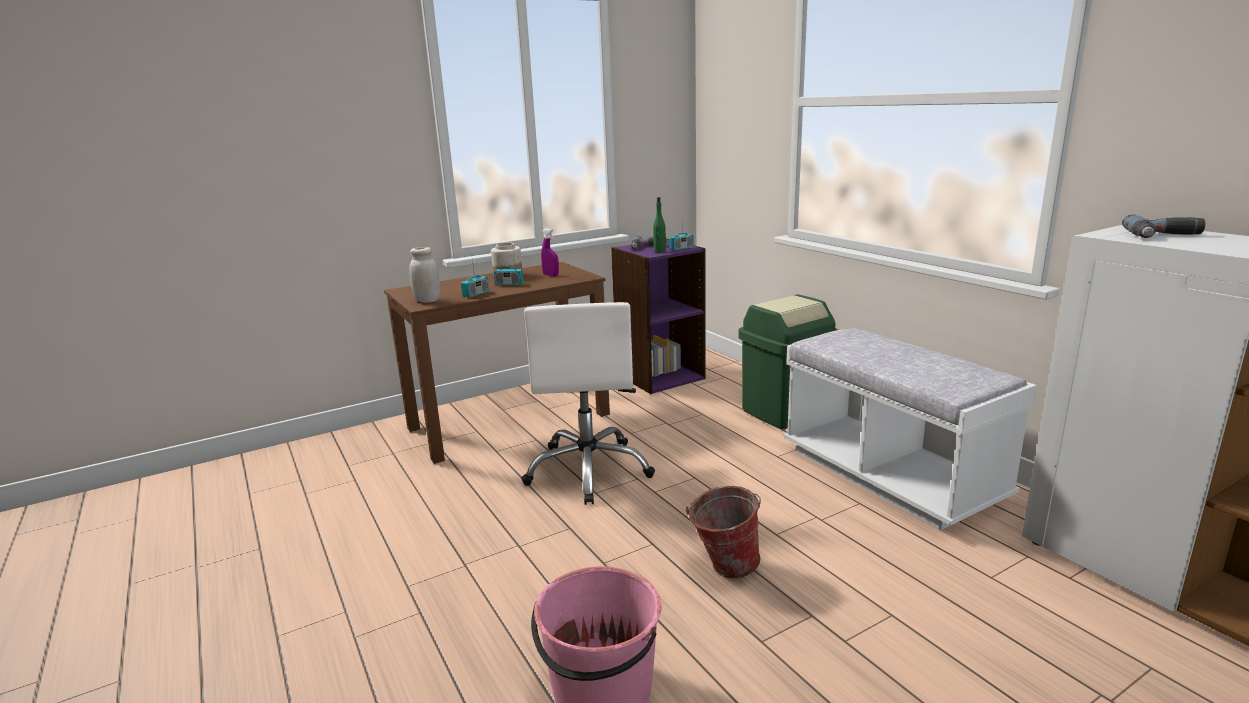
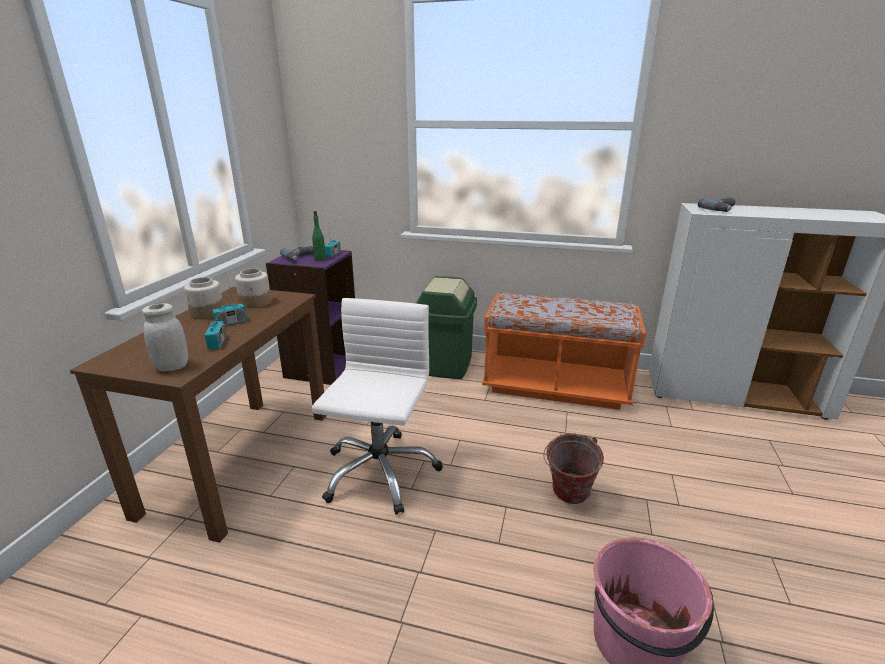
camera: 45 degrees left, 5 degrees up
white office chair [521,302,655,505] -> white office chair turned 120 degrees counterclockwise [312,298,443,515]
purple spray bottle [541,228,559,276] -> jar [235,268,271,308]
white bench [783,328,1037,530] -> orange bench [482,293,646,410]

